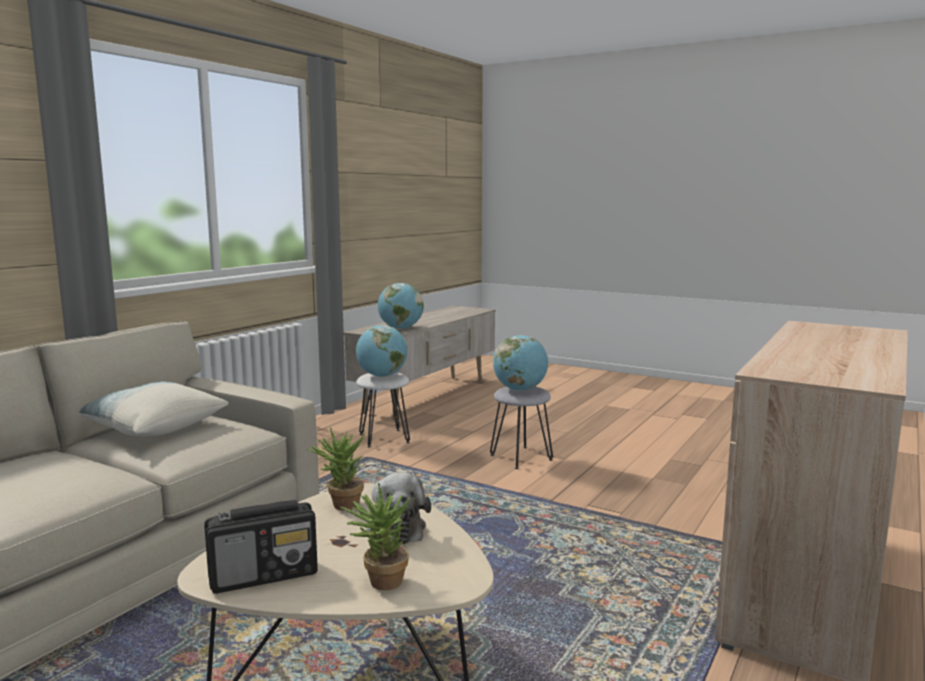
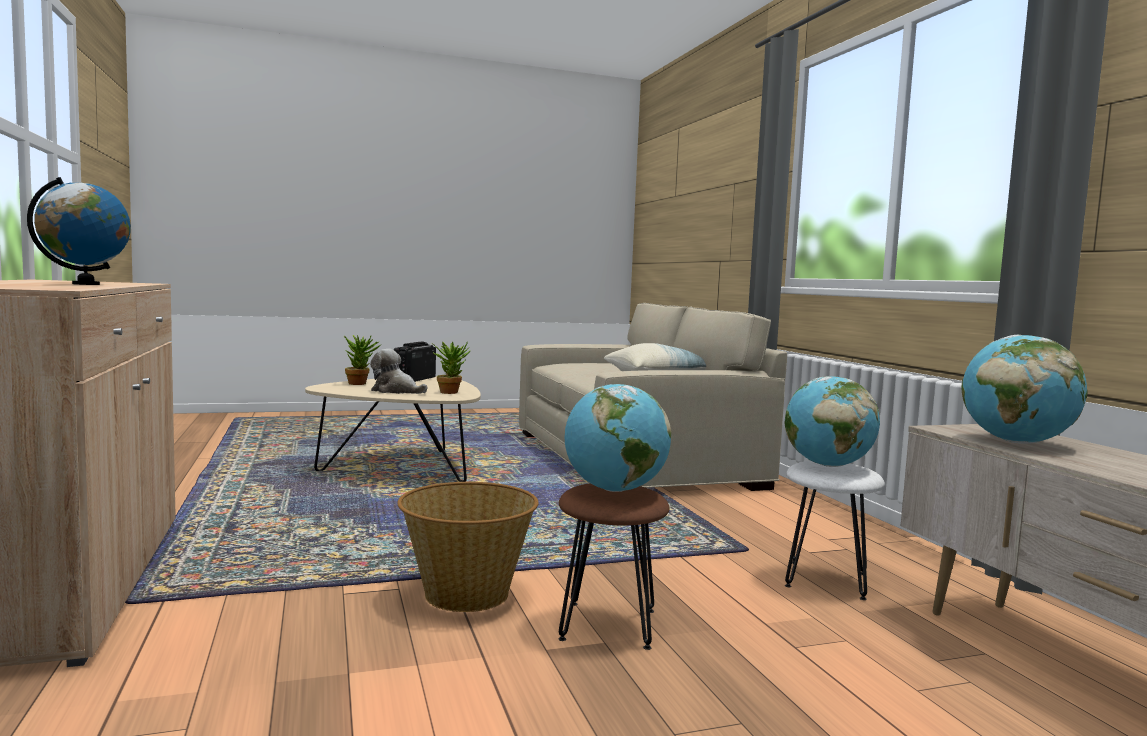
camera: 130 degrees right, 5 degrees down
grey stool [490,387,553,469] -> brown stool [558,483,670,650]
none -> globe [27,177,131,285]
none -> basket [397,482,539,612]

